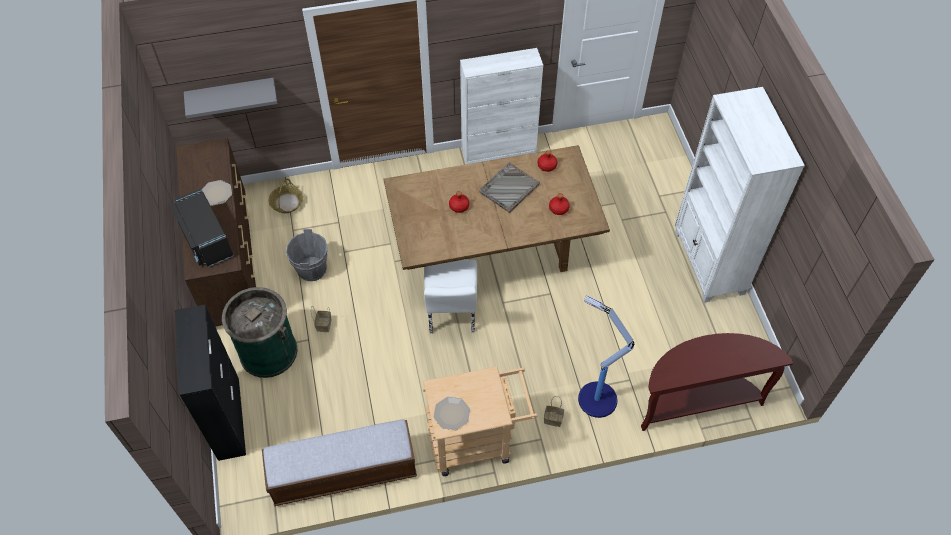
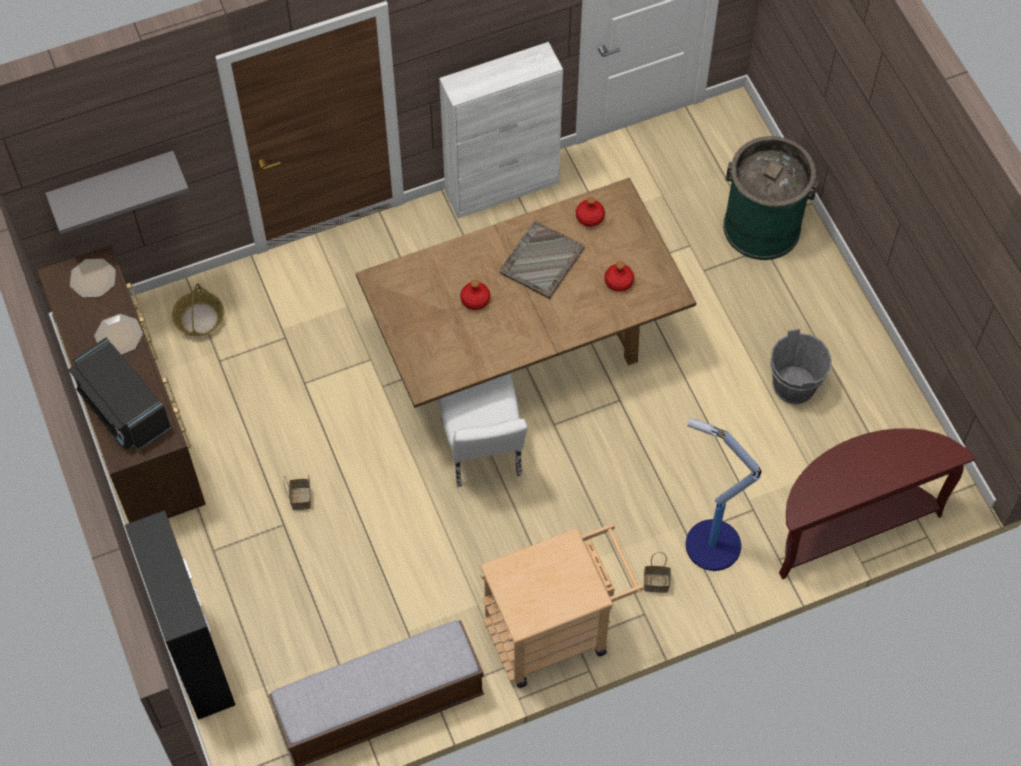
camera: 10 degrees left, 5 degrees up
green trash can [222,287,297,378] -> green trash can moved to [723,136,818,260]
grey bucket [286,229,328,281] -> grey bucket moved to [770,329,832,404]
plate [433,397,470,430] -> plate moved to [70,259,116,297]
white bookcase [675,87,805,303] -> none

